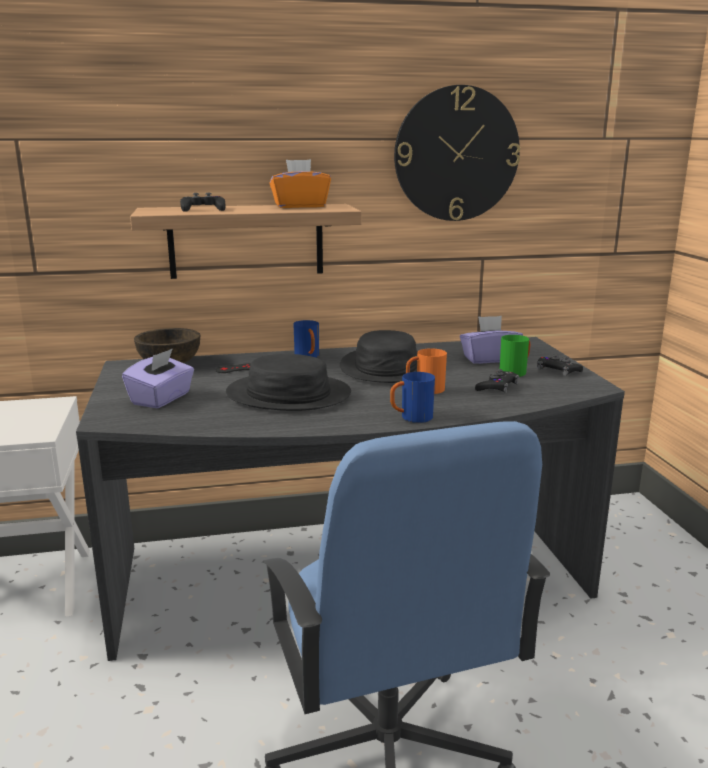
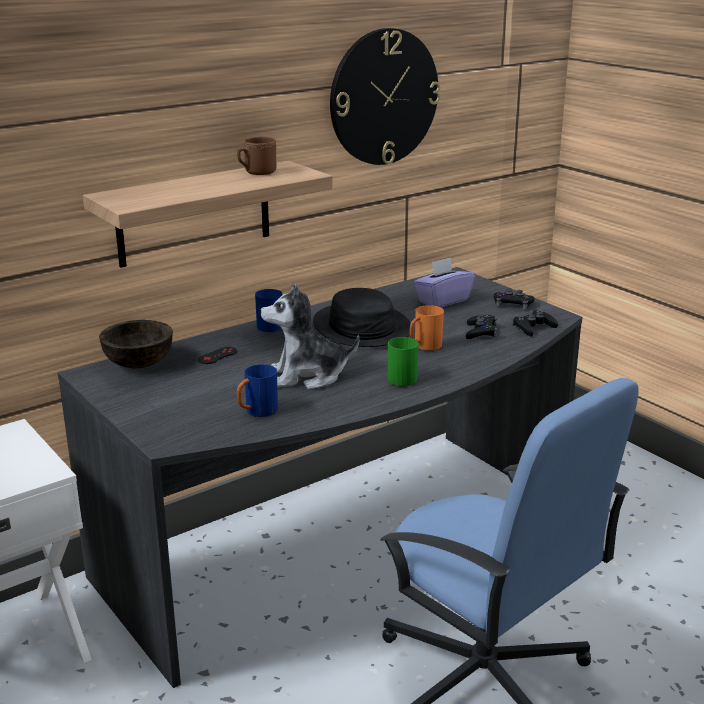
camera: 25 degrees left, 5 degrees up
purple tissue box [122,348,194,408] -> none
black game controller [180,192,225,212] -> black game controller moved to [513,310,558,337]
black hat [226,354,351,411] -> plush toy [260,284,359,390]
orange tissue box [269,159,331,208] -> brown mug [237,137,276,175]
blue mug [390,372,435,423] -> blue mug moved to [237,364,278,417]
green mug [500,335,530,377] -> green mug moved to [388,337,419,386]

